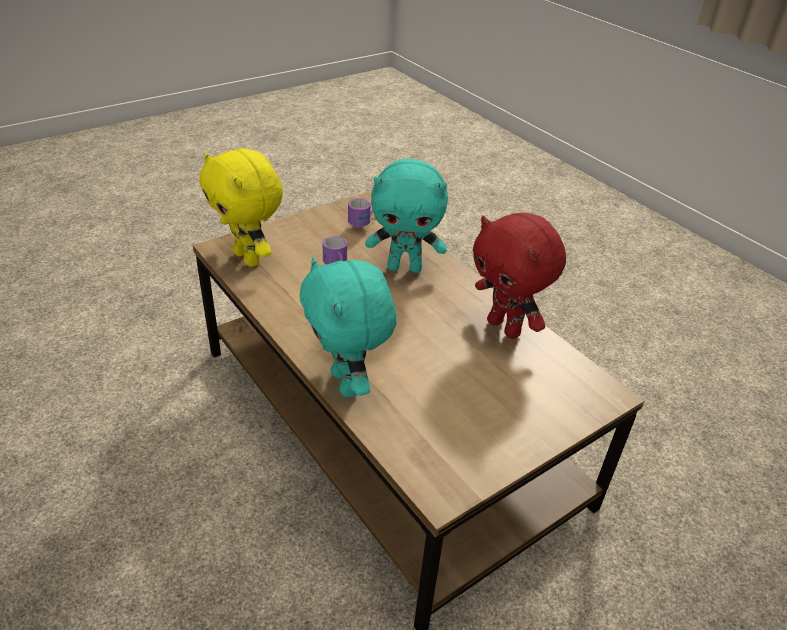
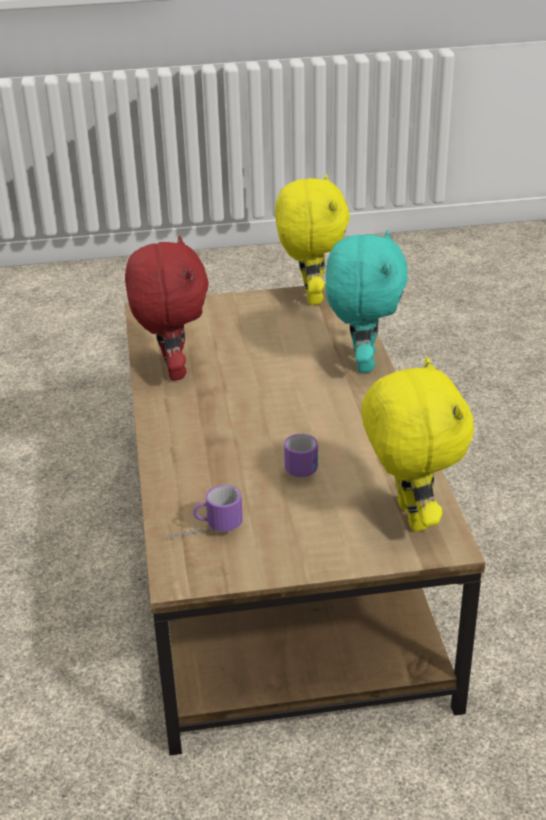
camera: 150 degrees left, 5 degrees down
turquoise plush toy [365,159,448,273] -> none
none -> yellow plush toy [275,174,350,305]

